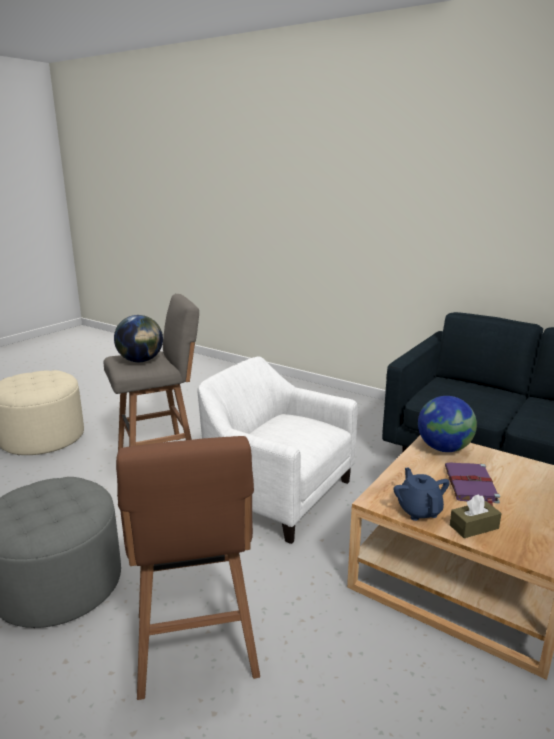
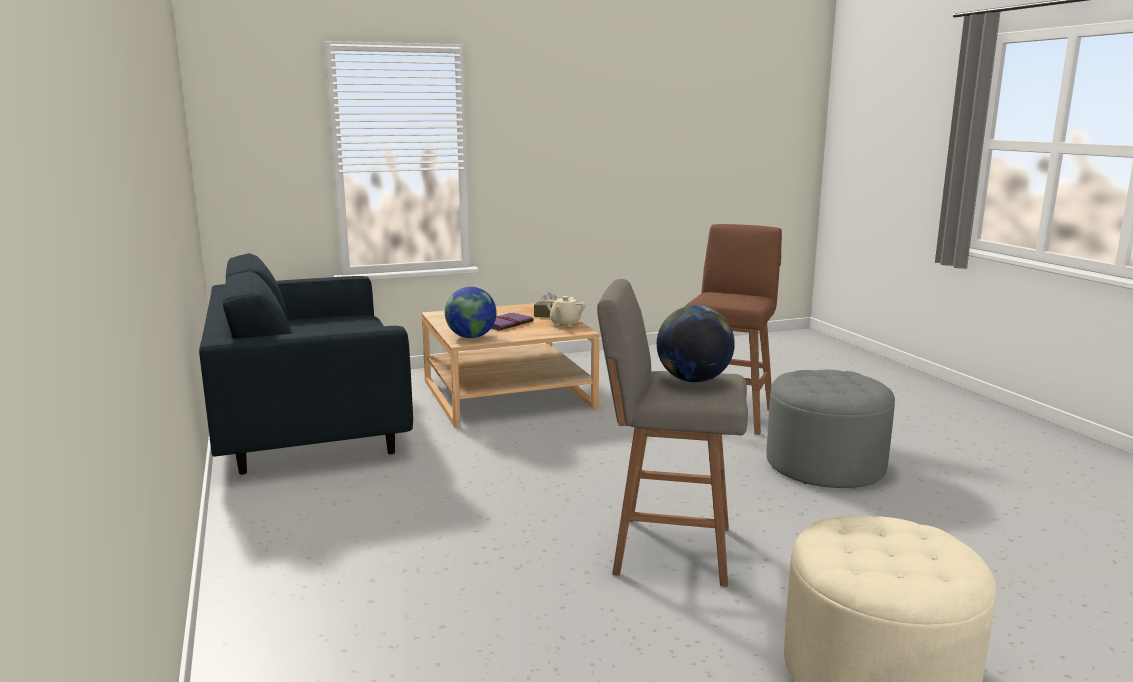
camera: 145 degrees left, 5 degrees down
white armchair [198,356,358,544] -> none
blue teapot [394,467,450,521] -> beige teapot [546,296,585,327]

